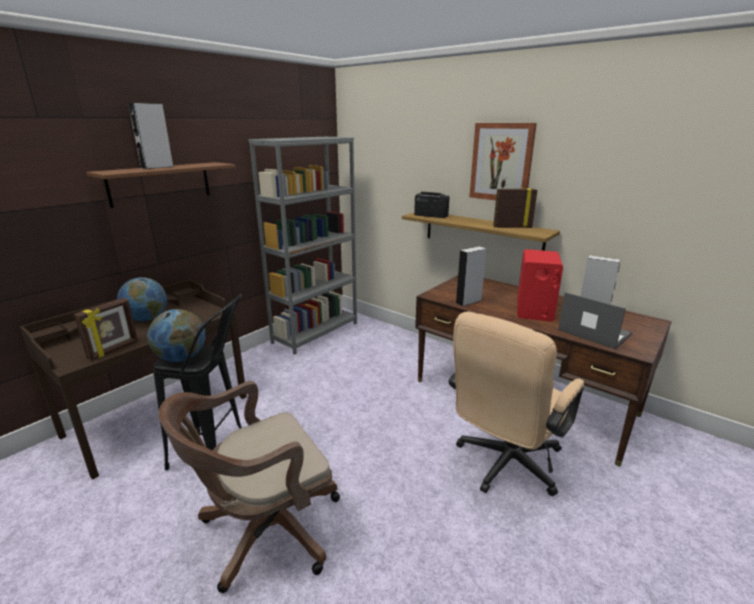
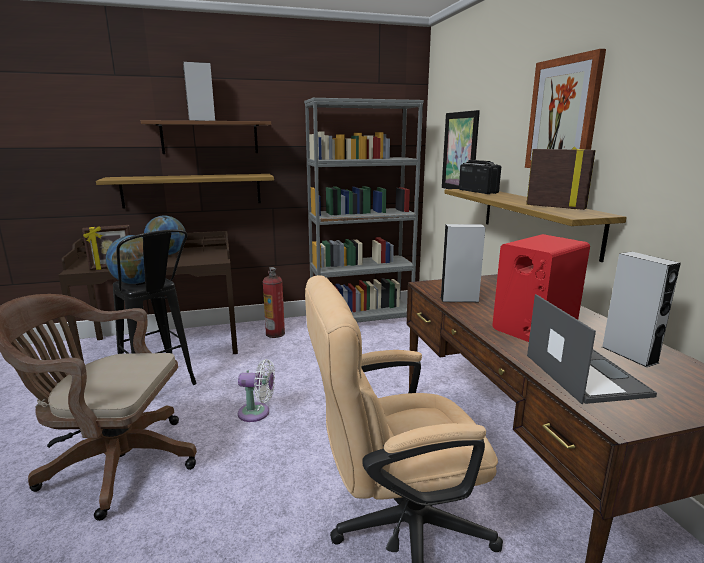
camera: 35 degrees right, 5 degrees down
none -> shelf [96,174,274,208]
none -> white fan [238,359,275,422]
none -> fire extinguisher [263,267,285,338]
none -> picture [442,110,480,189]

